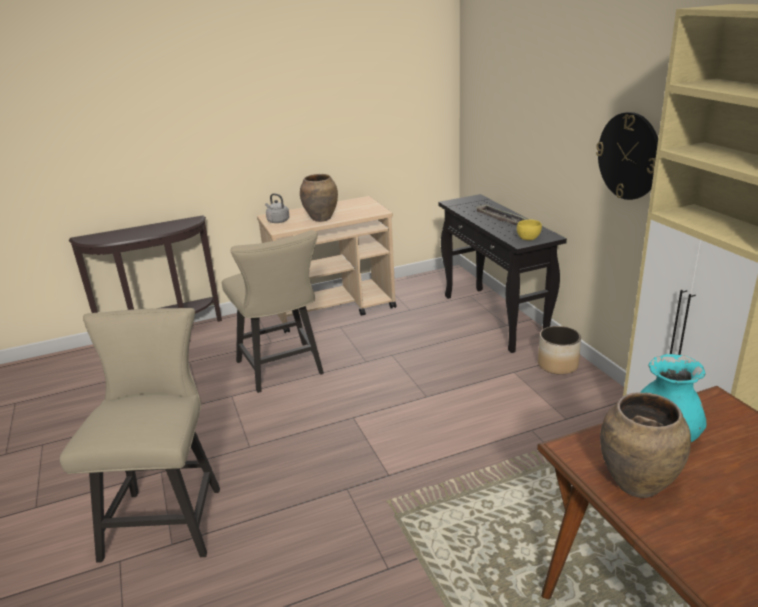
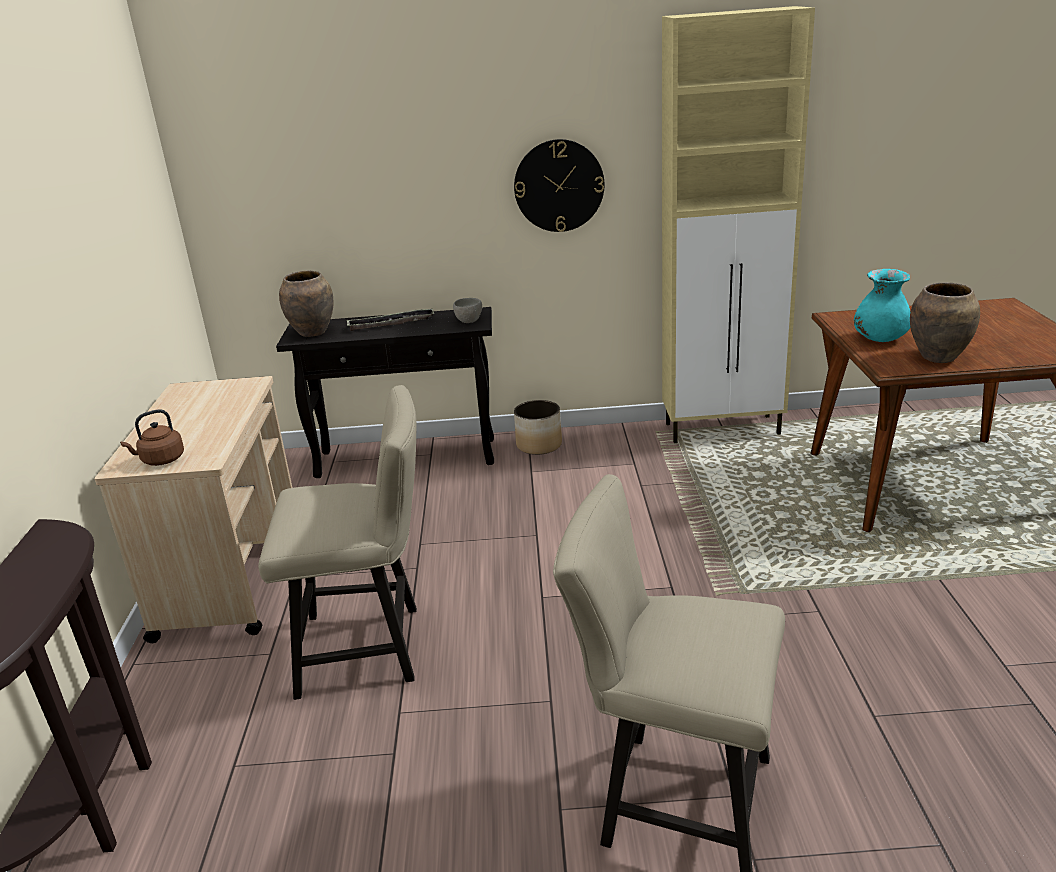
camera: 70 degrees left, 0 degrees up
grey kettle [265,193,289,223] -> brown kettle [120,409,184,466]
brown vase [300,174,338,222] -> brown vase moved to [279,271,333,337]
yellow bowl [517,220,542,240] -> grey bowl [453,298,482,323]

